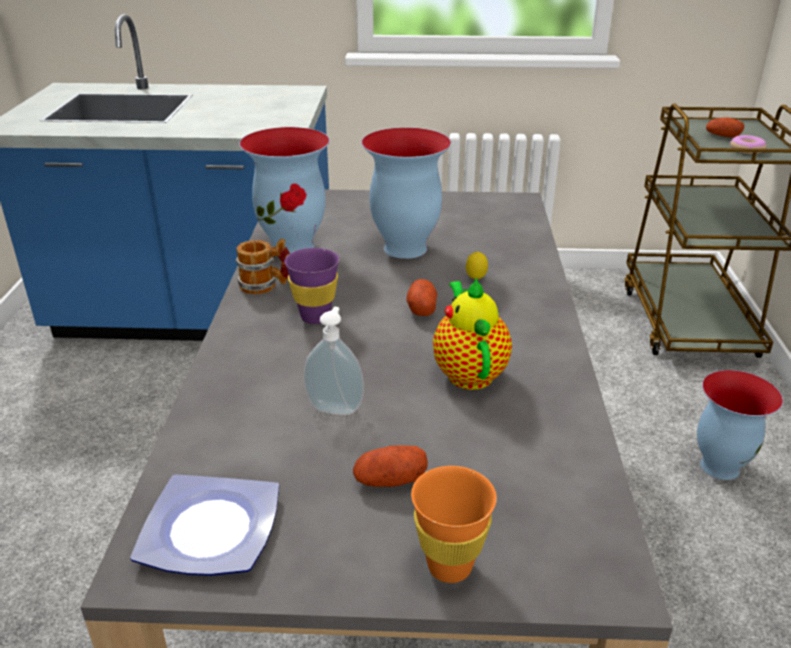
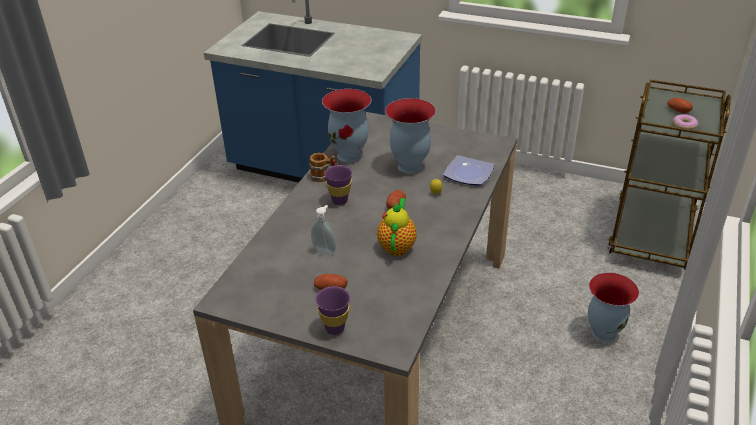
camera: 20 degrees right, 5 degrees up
plate [130,474,279,576] -> plate moved to [443,155,494,186]
orange cup [411,466,497,583] -> purple cup [315,286,350,335]

